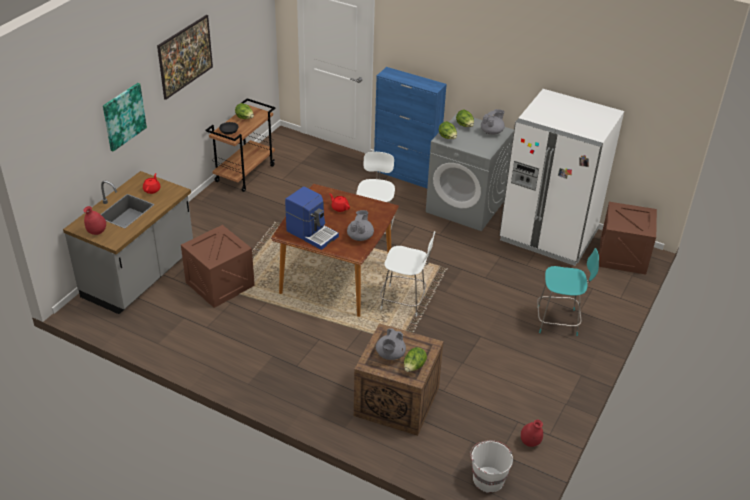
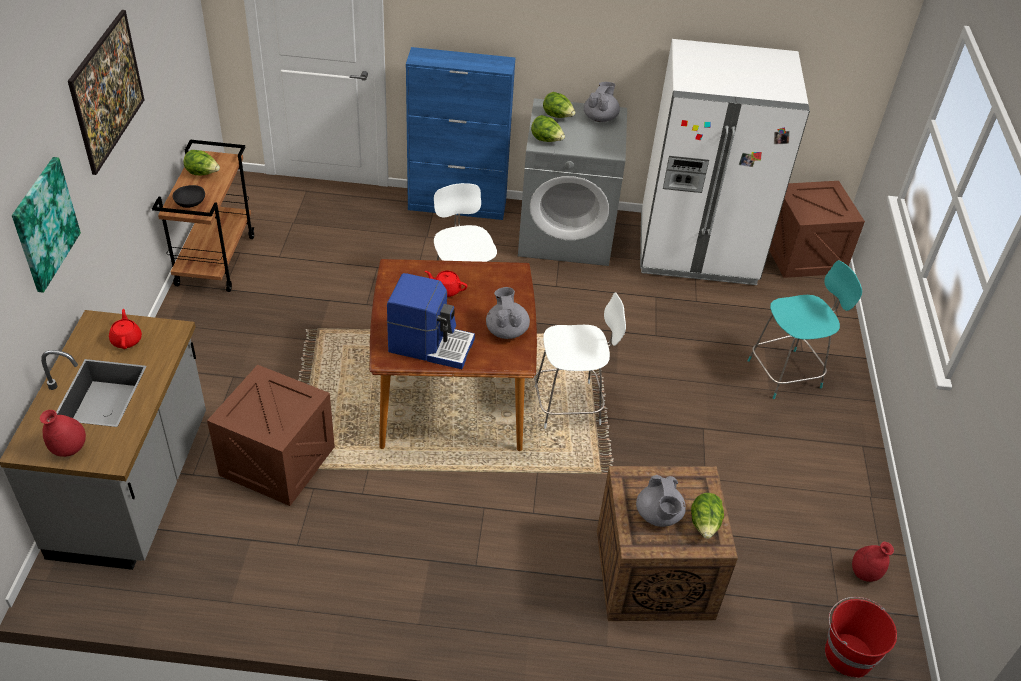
camera: 25 degrees left, 5 degrees up
white bucket [470,440,513,493] -> red bucket [825,597,897,678]

